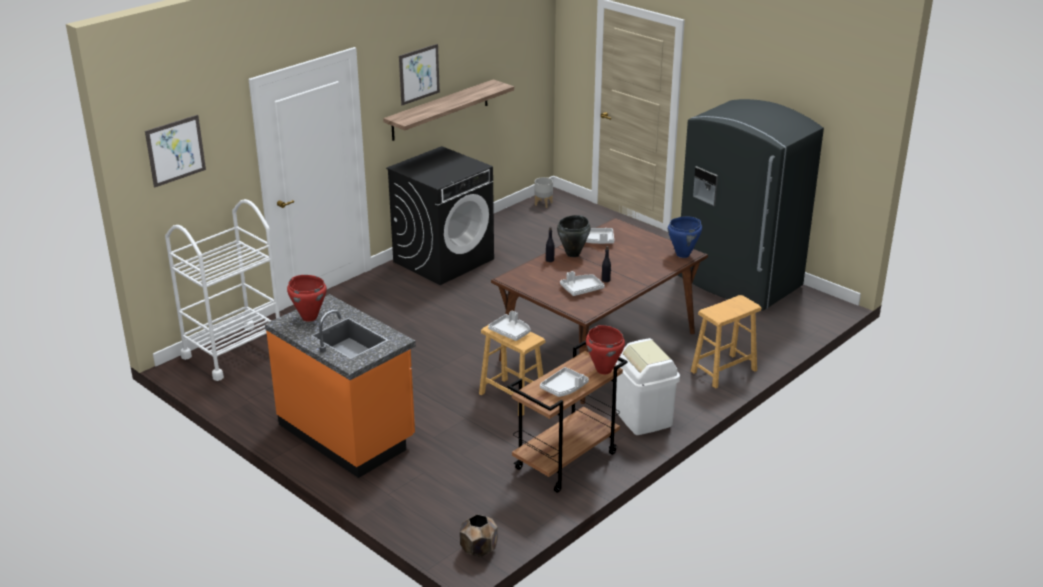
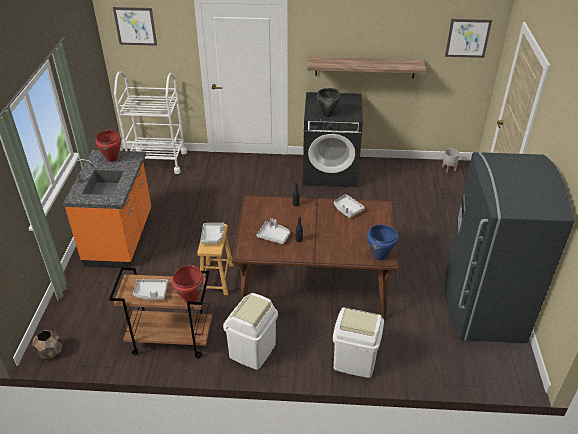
camera: 50 degrees right, 10 degrees up
picture [399,44,440,105] -> picture moved to [445,19,492,58]
black cooking pot [557,215,590,257] -> black cooking pot moved to [316,88,341,117]
brown stool [691,295,761,389] -> white trash can [333,307,384,378]

